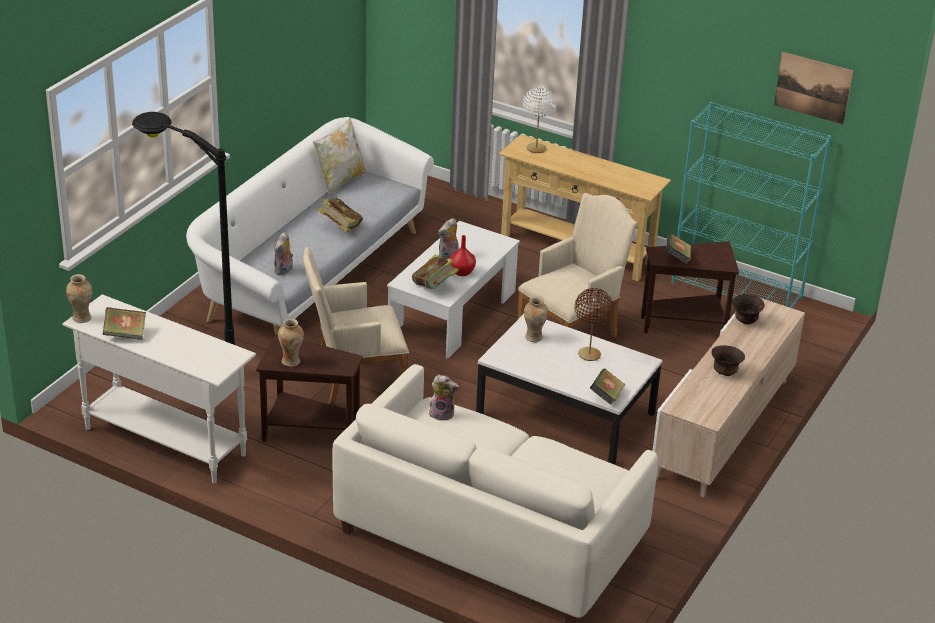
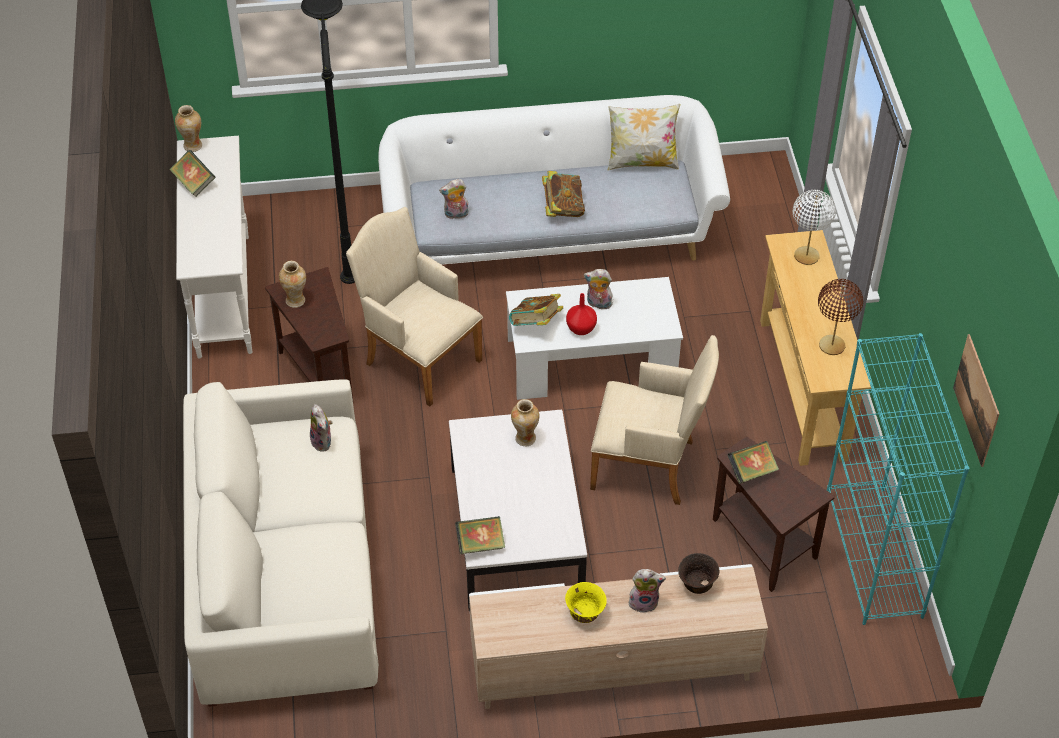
camera: 55 degrees right, 15 degrees up
brown table lamp [575,288,613,361] -> brown table lamp moved to [818,279,863,355]
brown bowl [711,345,745,376] -> yellow bowl [565,582,607,623]
none -> plush toy [629,569,666,613]

